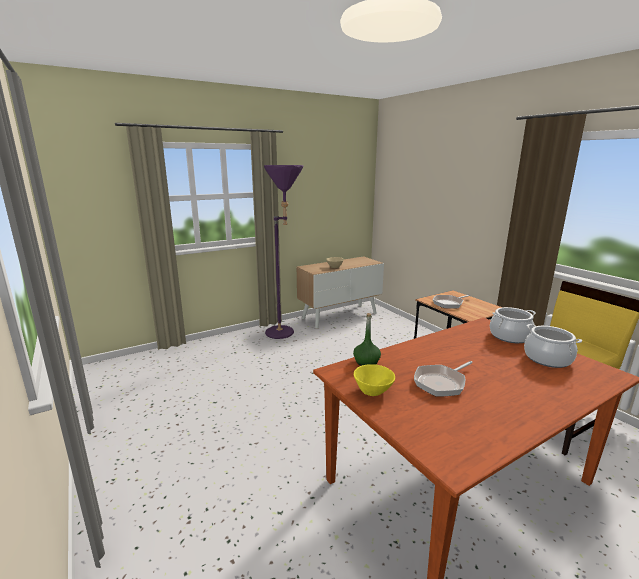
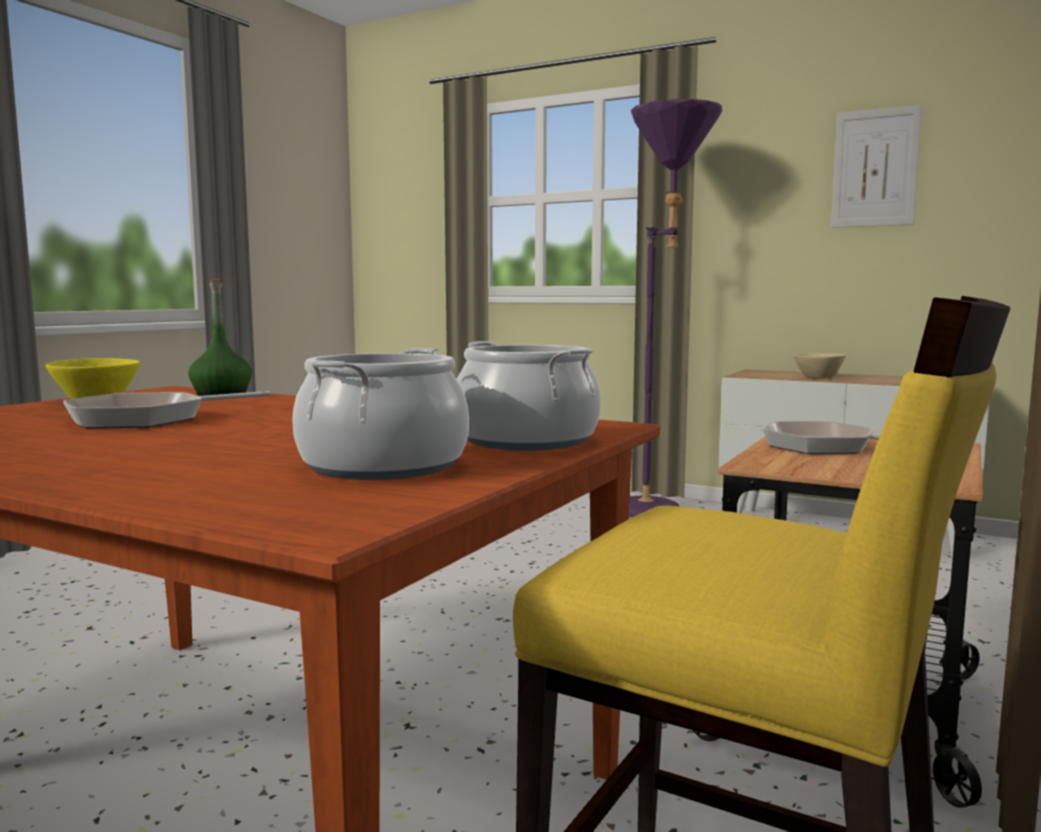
camera: 60 degrees right, 10 degrees down
frying pan [414,361,473,397] -> frying pan turned 60 degrees counterclockwise [63,391,270,428]
none -> picture [831,105,922,228]

